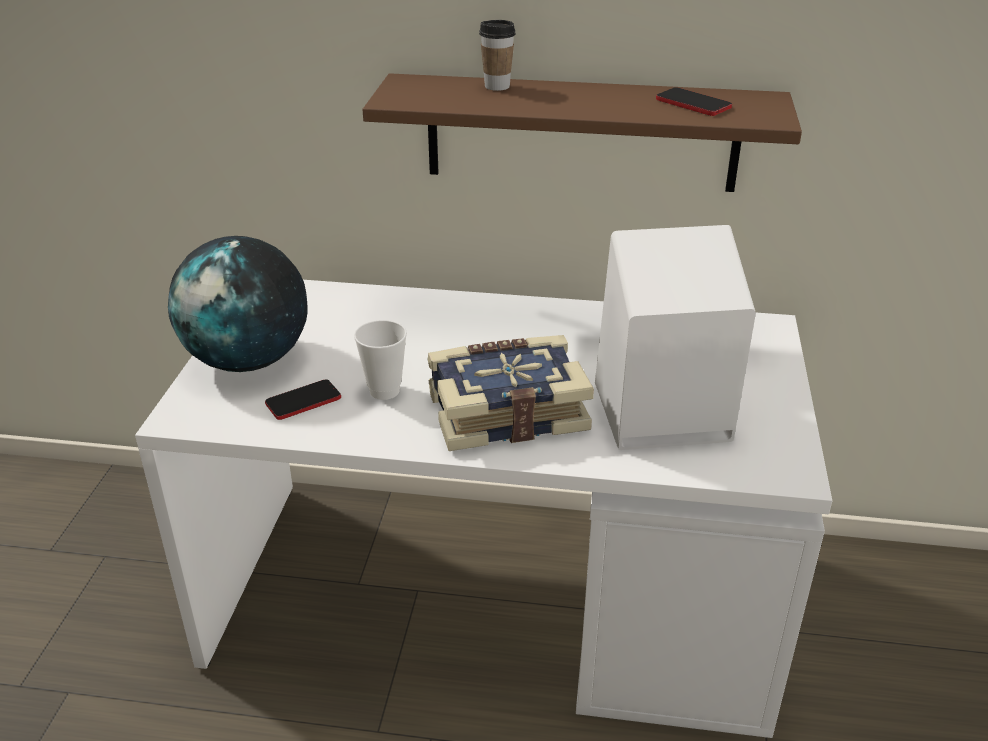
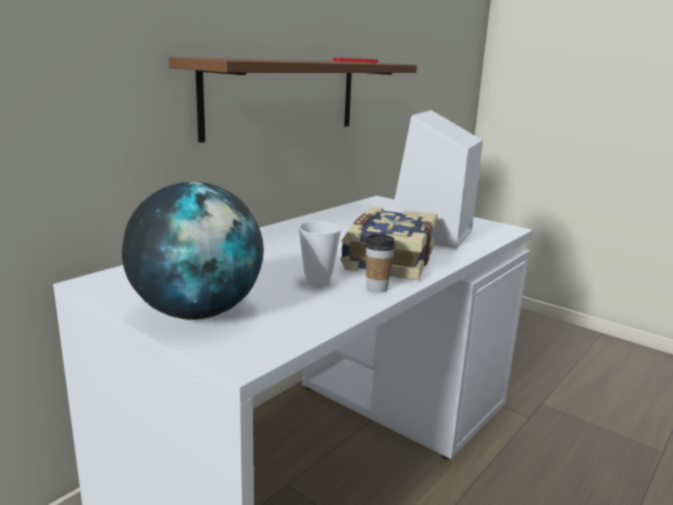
camera: 60 degrees left, 15 degrees down
phone [265,379,341,420] -> none
cup [479,20,516,91] -> cup moved to [365,234,396,292]

